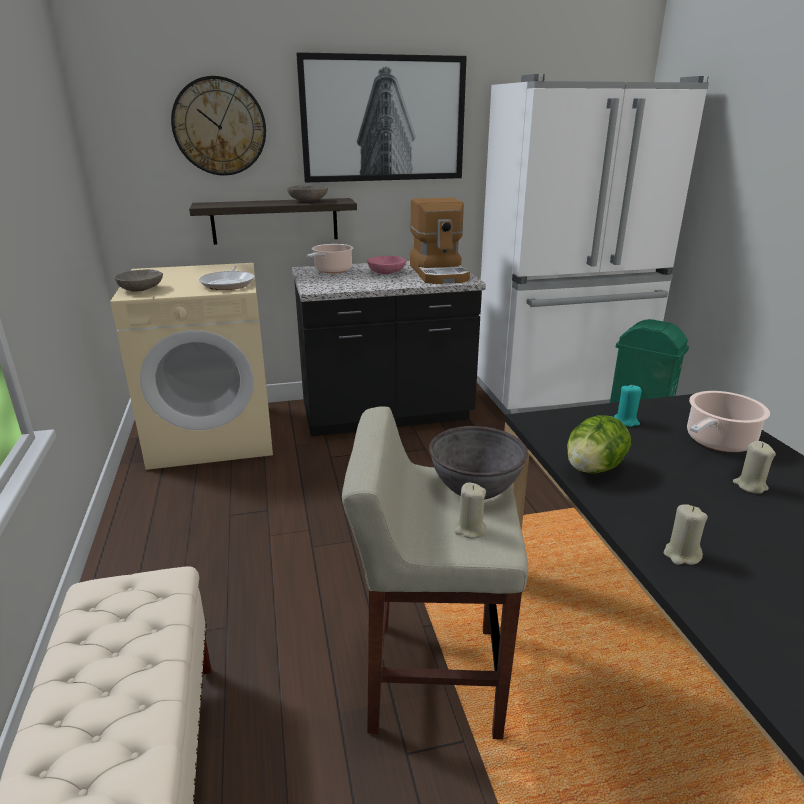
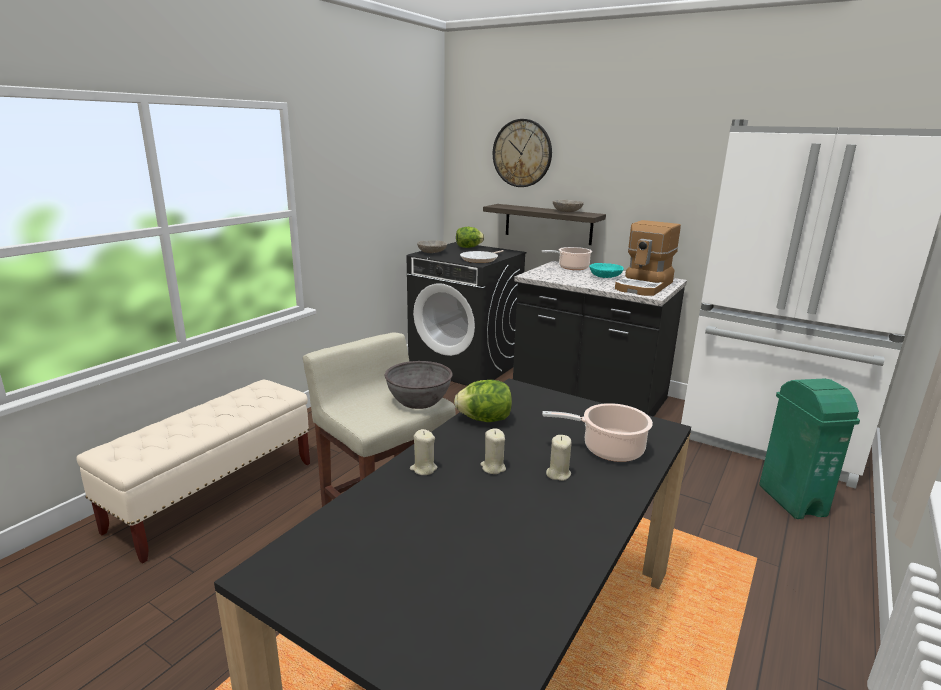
camera: 45 degrees right, 5 degrees down
beige washing machine [111,263,273,470] -> black washing machine [407,242,527,386]
picture [296,52,467,183] -> none
pink bowl [367,256,406,274] -> turquoise bowl [589,263,624,278]
beige candle [454,482,486,538] -> beige candle moved to [480,428,506,474]
turquoise candle [614,384,642,427] -> none
none -> lettuce [456,227,484,248]

